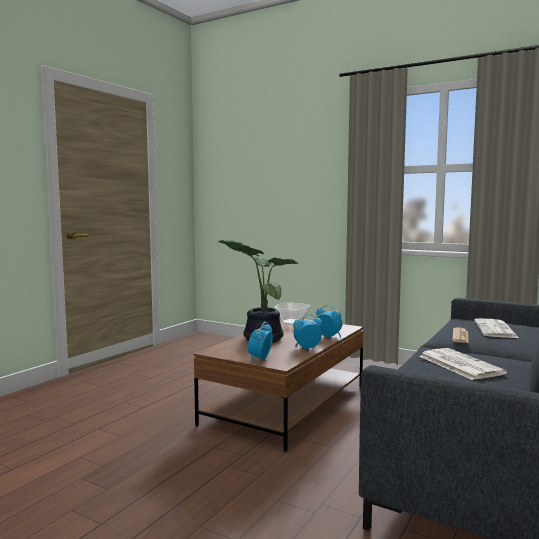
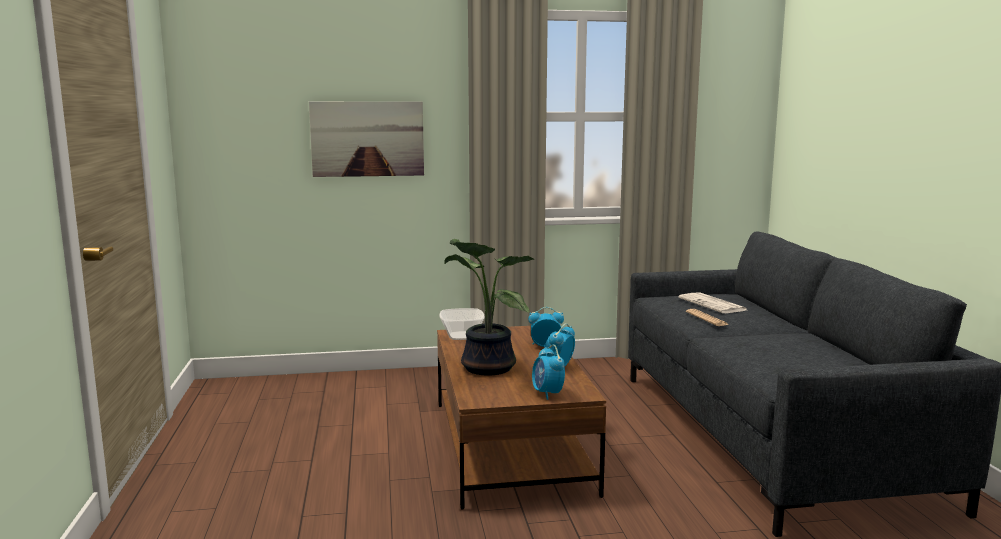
camera: 40 degrees left, 5 degrees up
newspaper [419,348,507,380] -> none
none -> picture [309,101,424,177]

